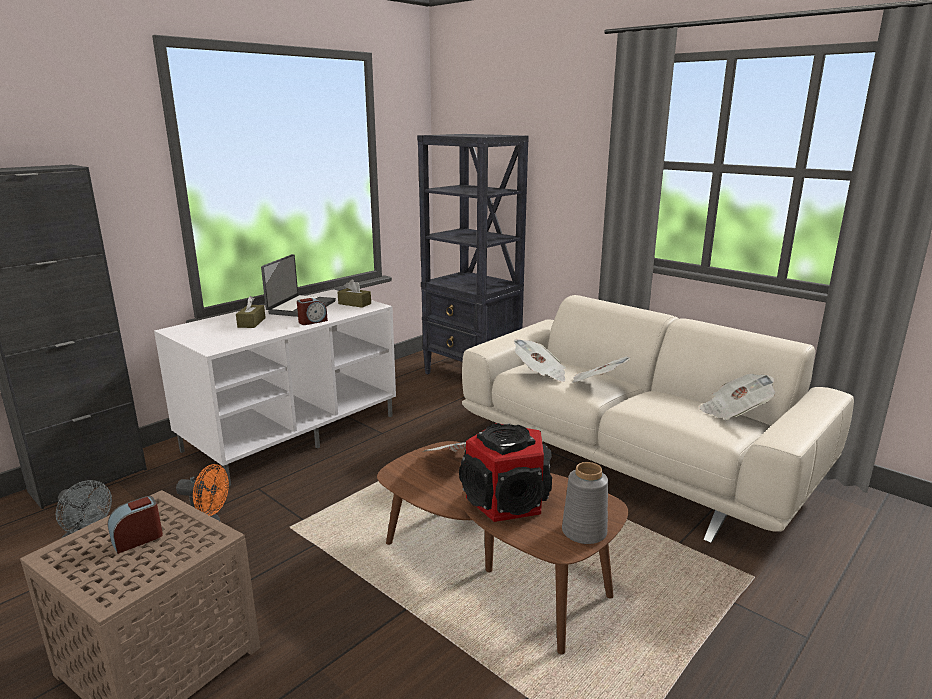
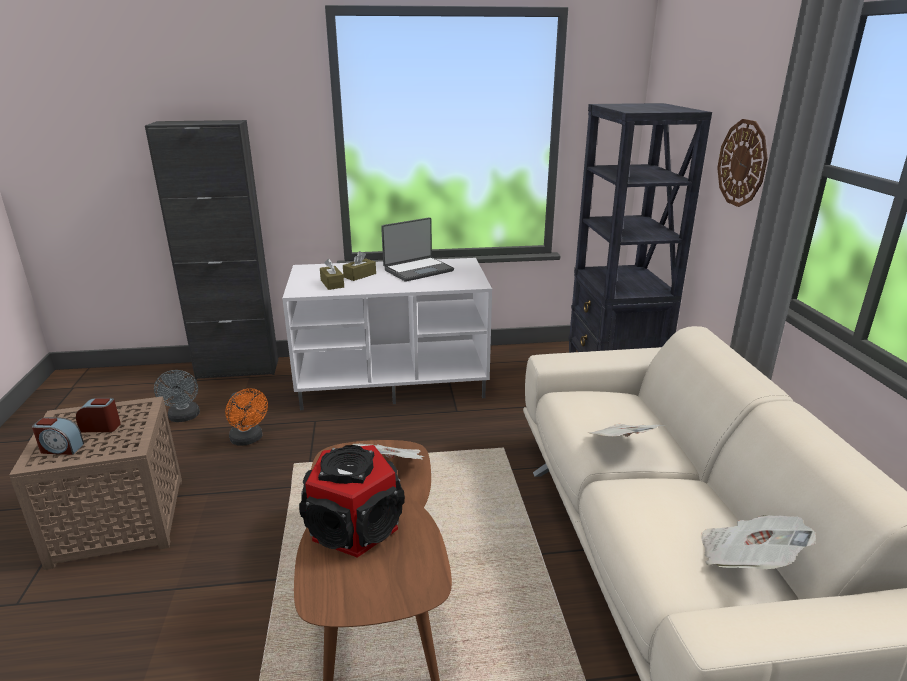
camera: 40 degrees right, 5 degrees up
alarm clock [297,298,328,325] -> alarm clock moved to [32,417,84,455]
brown tissue box [337,279,371,308] -> brown tissue box moved to [320,259,344,290]
newspaper [514,339,566,382] -> none
grey vase [562,462,608,544] -> none
none -> wall clock [717,119,768,207]

